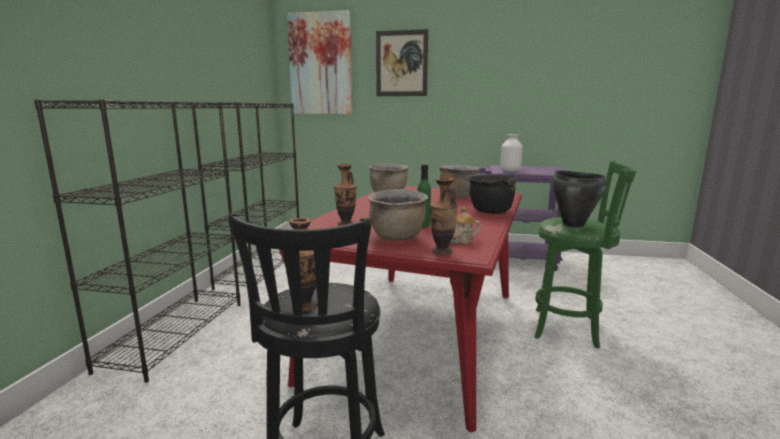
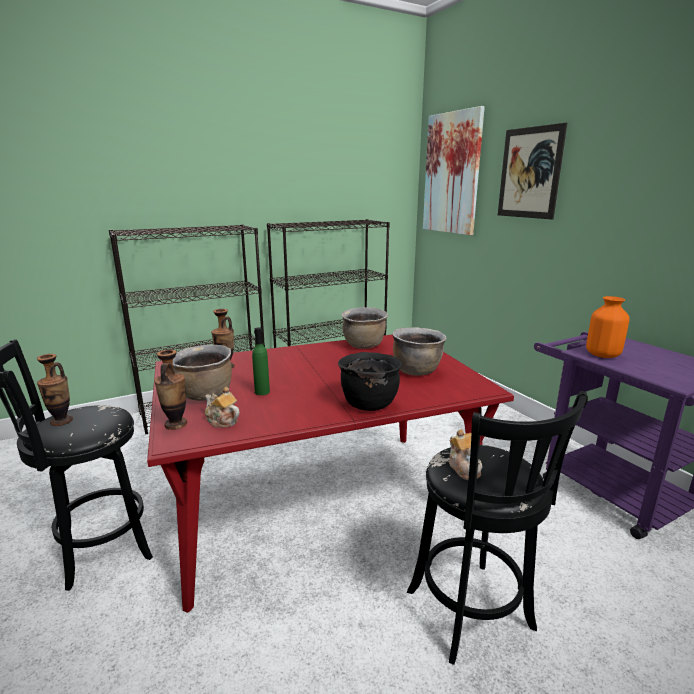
camera: 50 degrees right, 5 degrees up
white vase [500,134,523,172] -> orange vase [586,296,630,358]
green stool [535,160,637,349] -> black stool [407,391,588,665]
black cooking pot [552,170,607,228] -> teapot [449,429,482,480]

